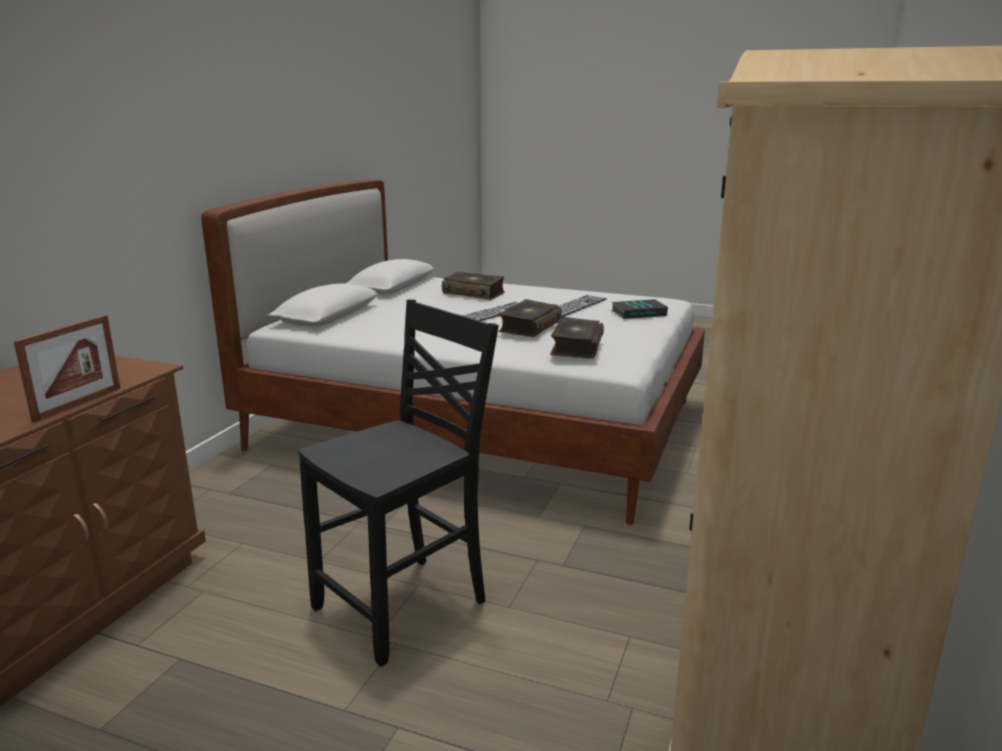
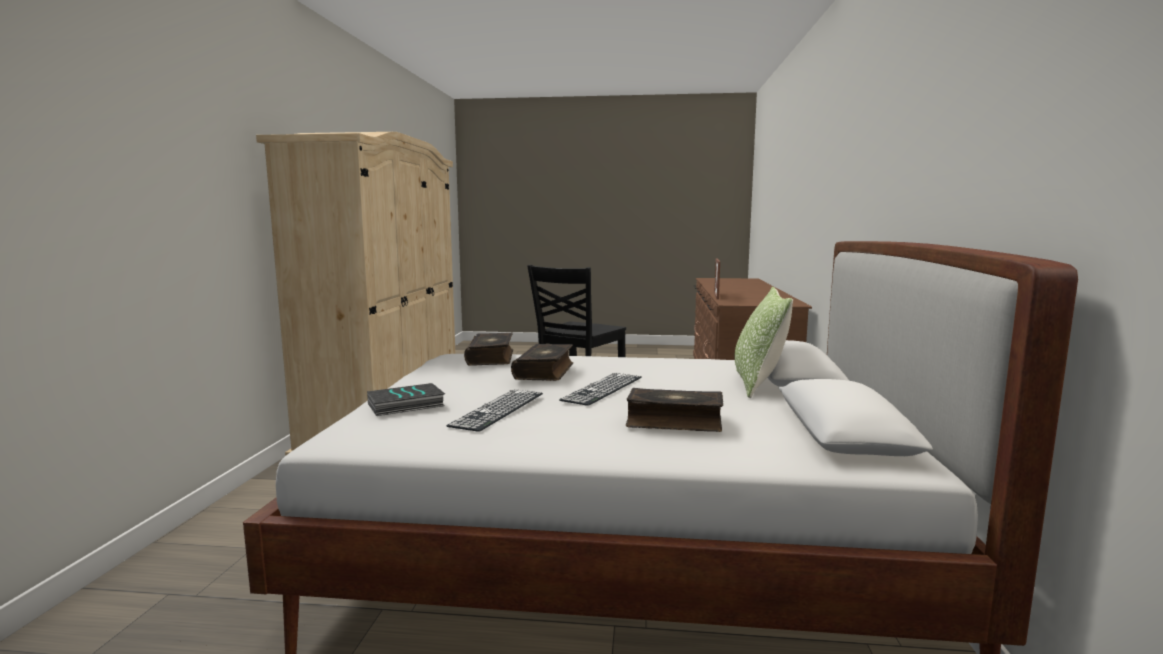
camera: 165 degrees right, 10 degrees down
none -> pillow [735,287,793,398]

